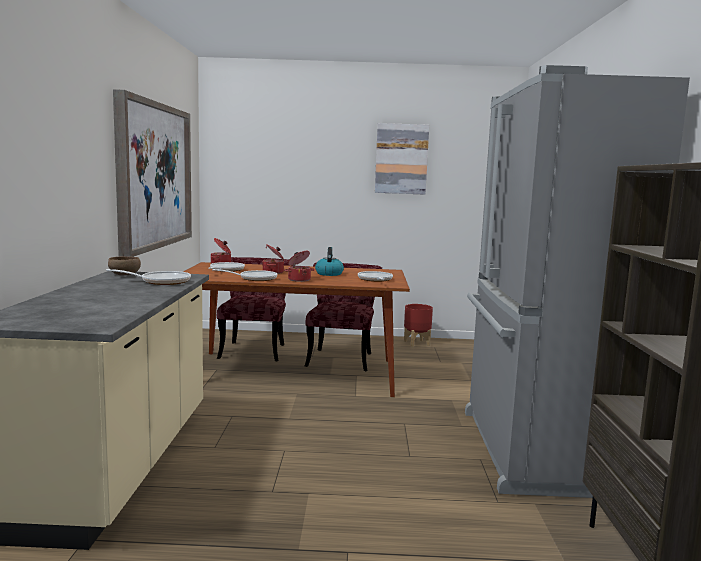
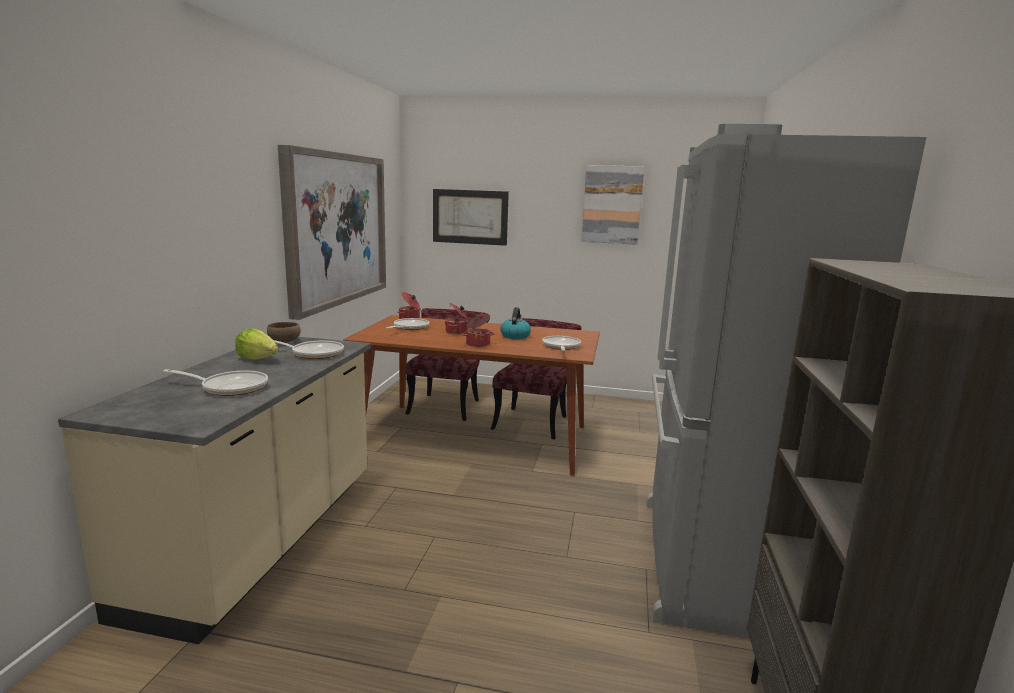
camera: 10 degrees right, 5 degrees up
frying pan [212,269,277,281] -> frying pan moved to [163,369,268,396]
red planter [404,304,433,347] -> none
none -> lettuce [235,328,278,360]
none -> picture [433,189,509,246]

